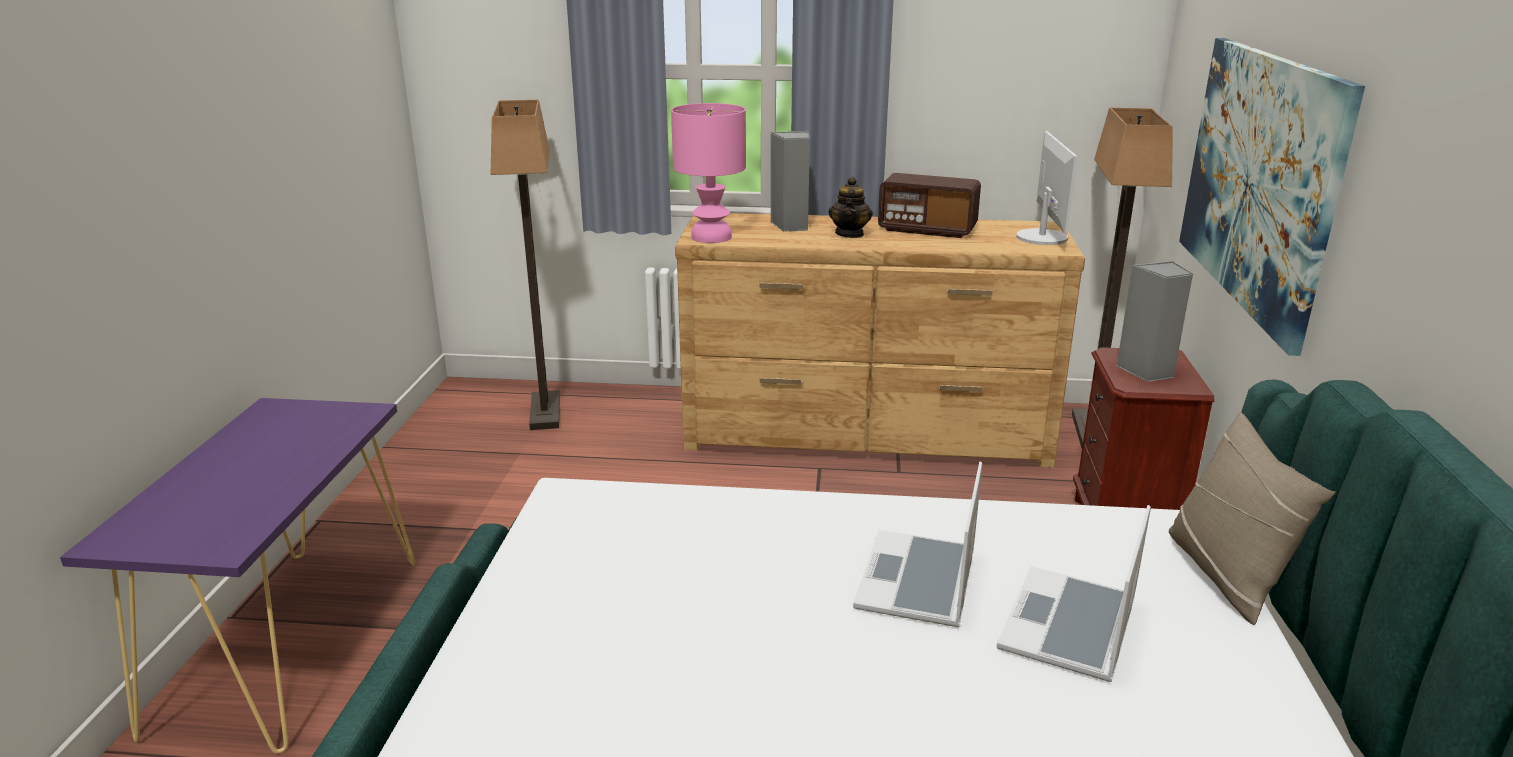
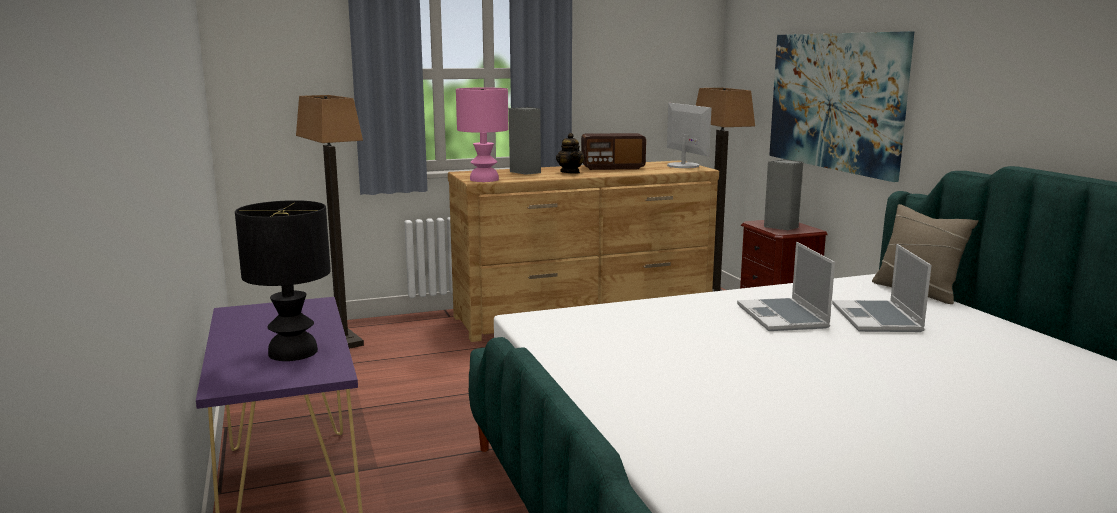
camera: 25 degrees left, 10 degrees down
none -> black table lamp [235,200,331,361]

